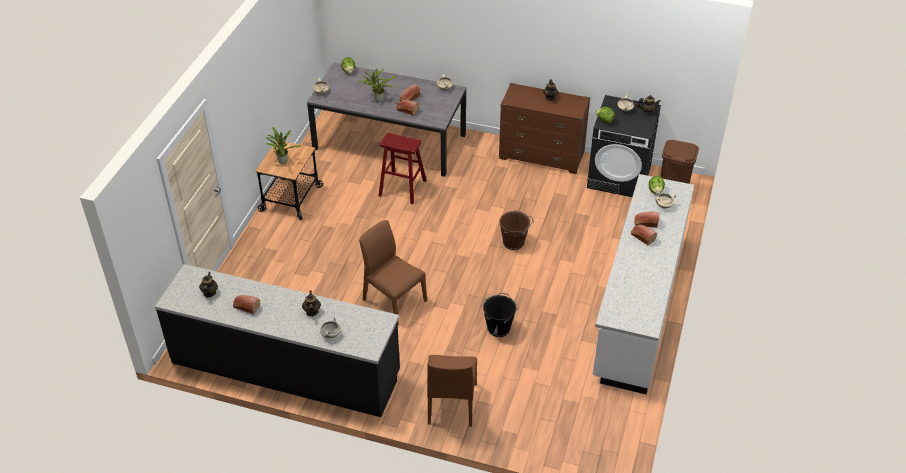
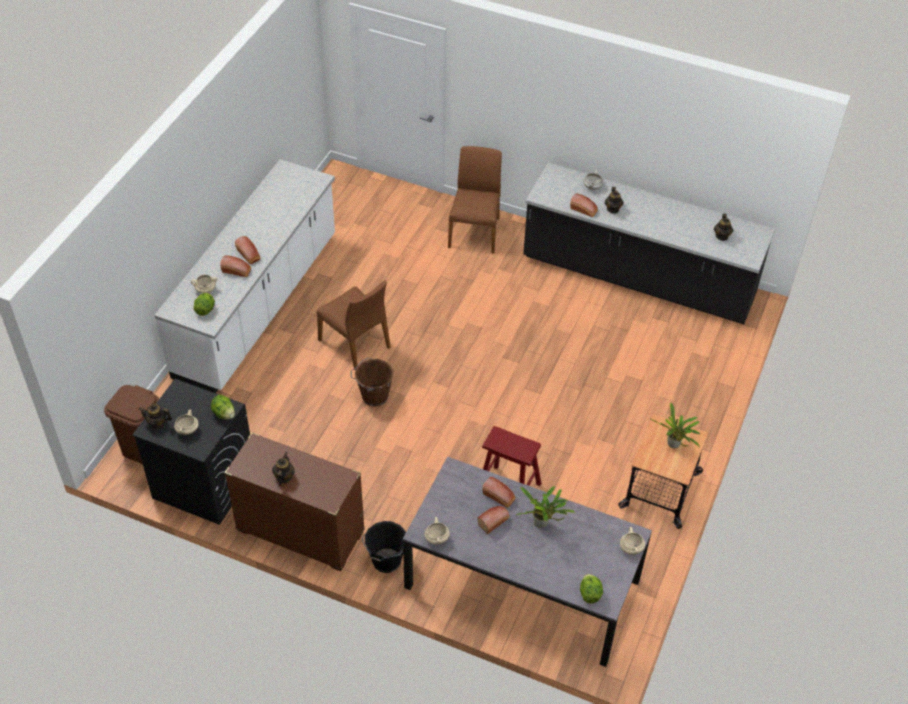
camera: 175 degrees left, 5 degrees up
bread [233,295,260,314] -> bread moved to [570,193,598,217]
brown chair [359,220,427,325] -> brown chair moved to [317,280,391,370]
black bucket [483,292,519,337] -> black bucket moved to [362,521,406,573]

